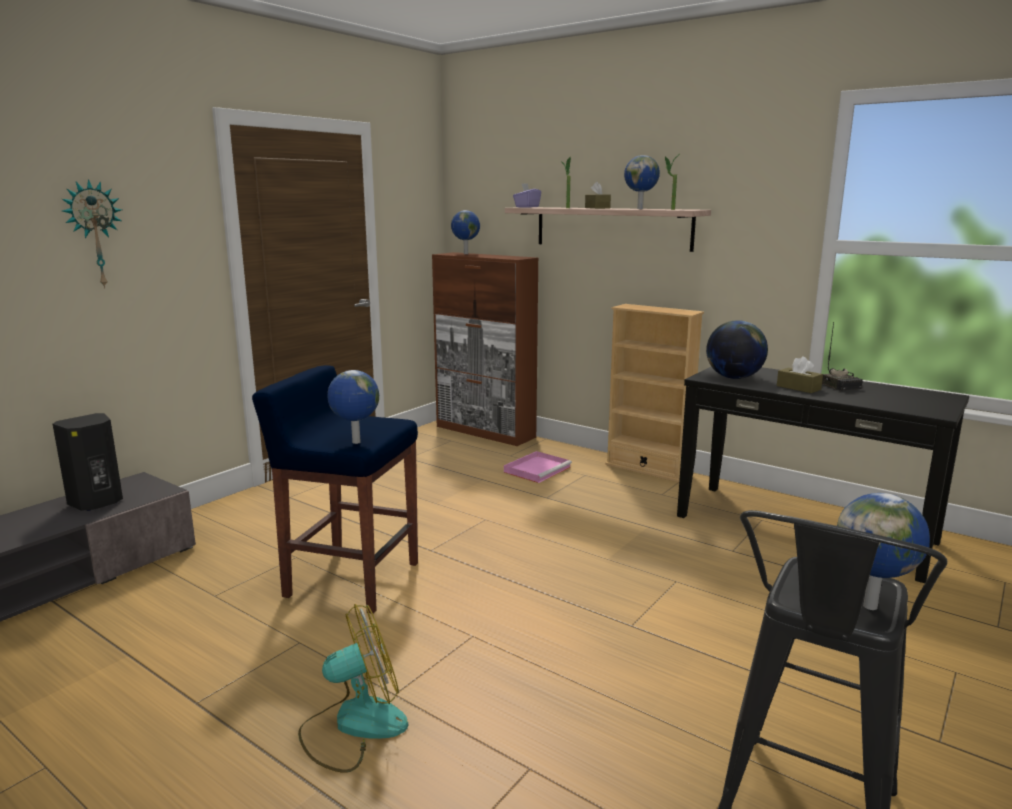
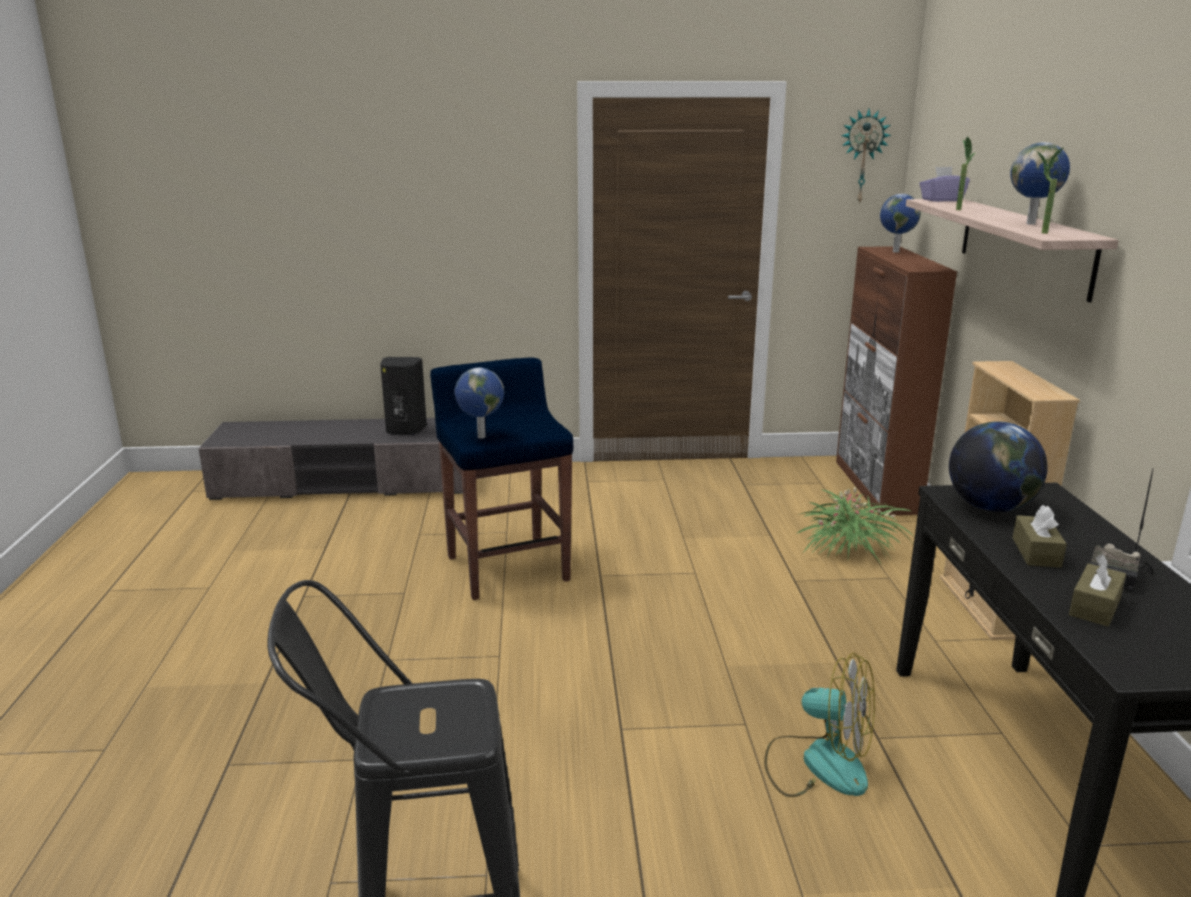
camera: 50 degrees right, 5 degrees up
wall clock [62,179,122,288] -> wall clock moved to [841,109,891,205]
fan [298,604,408,773] -> fan moved to [764,653,875,797]
pink tray [504,451,572,483] -> potted plant [796,487,913,564]
brown tissue box [585,181,611,209] -> brown tissue box moved to [1069,554,1126,626]
globe [837,493,930,610] -> none

